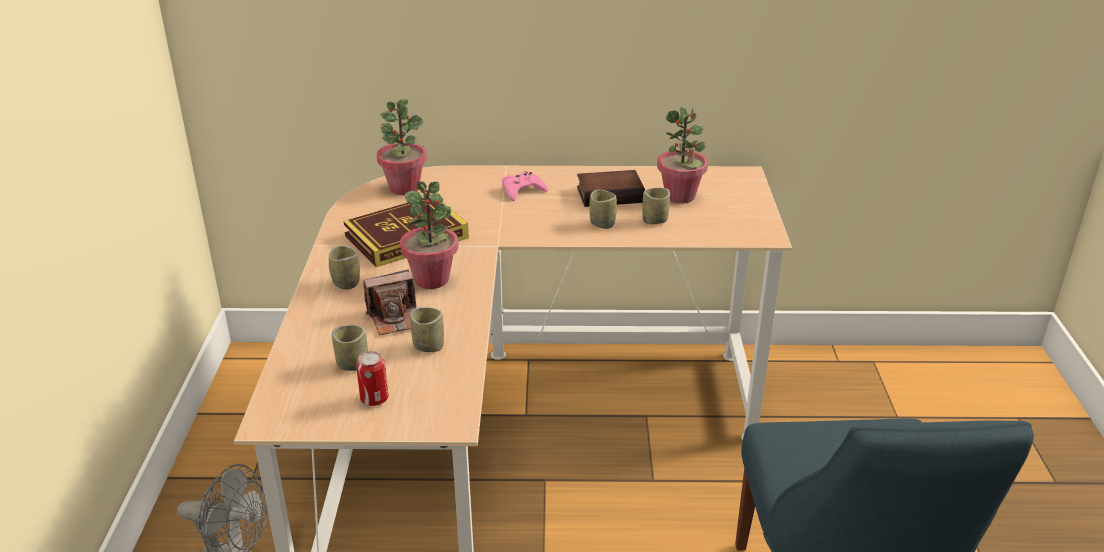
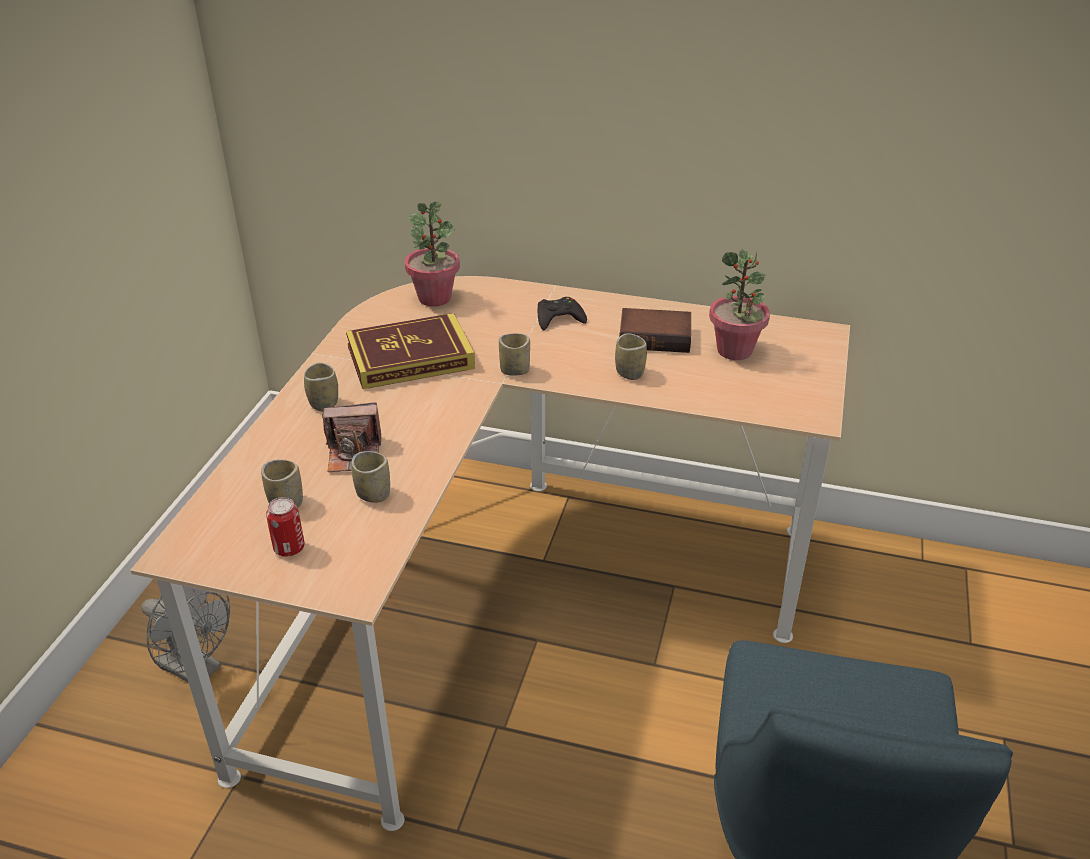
camera: 15 degrees right, 5 degrees up
potted plant [400,181,459,289] -> none
pink game controller [502,171,548,201] -> black game controller [538,297,587,330]
cup [643,188,670,224] -> cup moved to [499,333,530,375]

